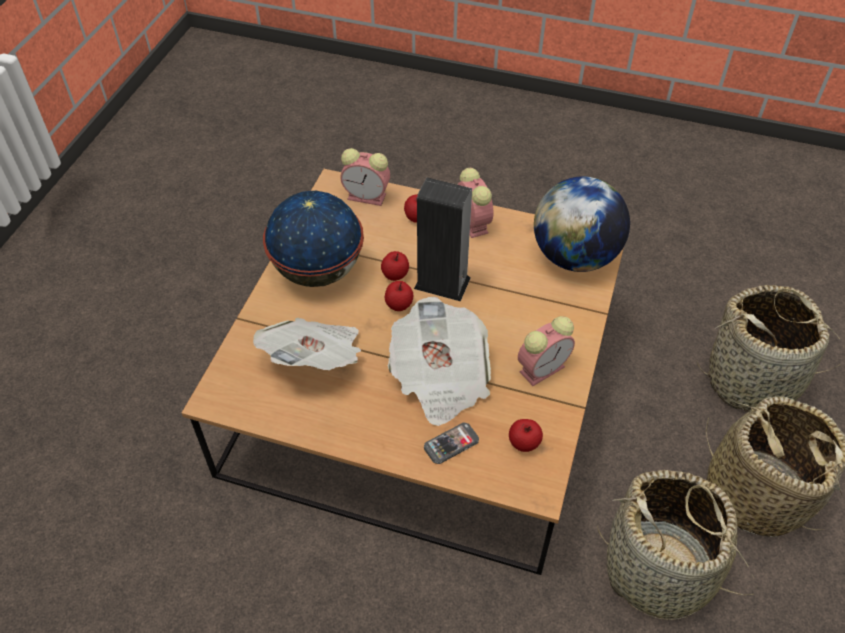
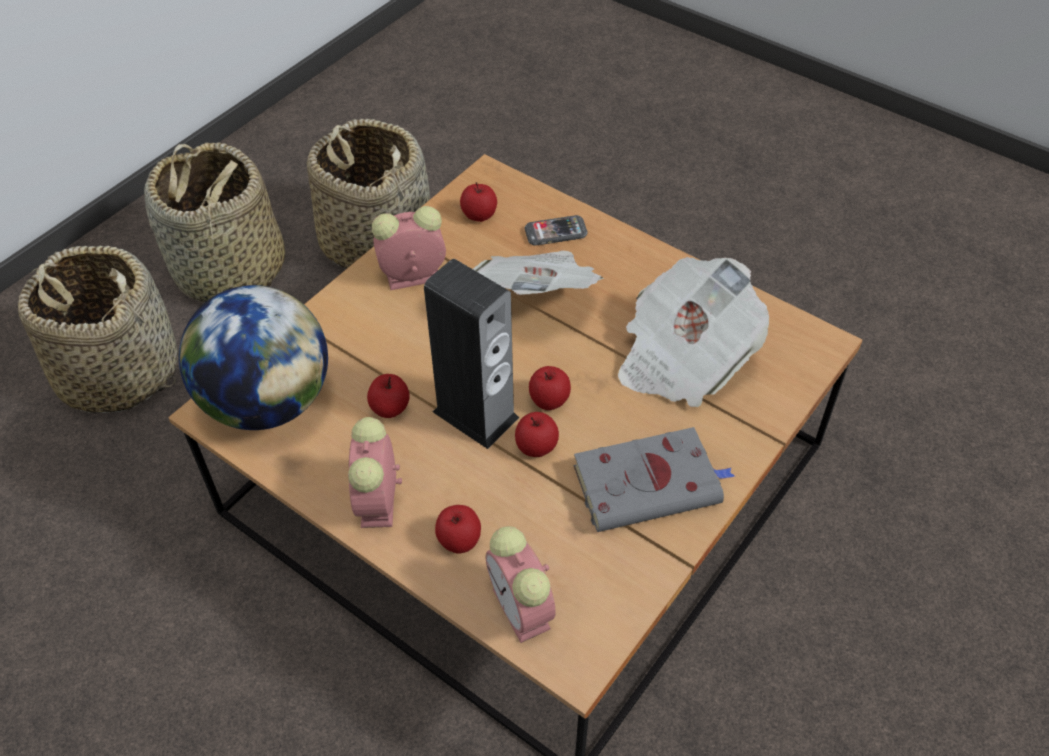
camera: 160 degrees left, 0 degrees up
globe [263,191,364,287] -> grey book [574,427,735,532]
alarm clock [340,148,390,206] -> alarm clock turned 150 degrees counterclockwise [486,526,556,643]
none -> apple [367,374,410,418]

